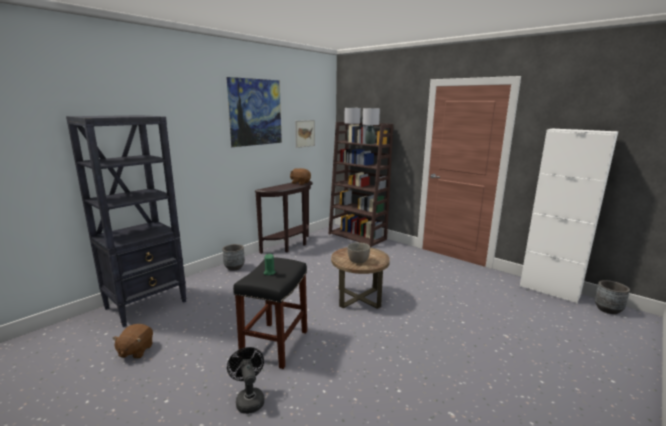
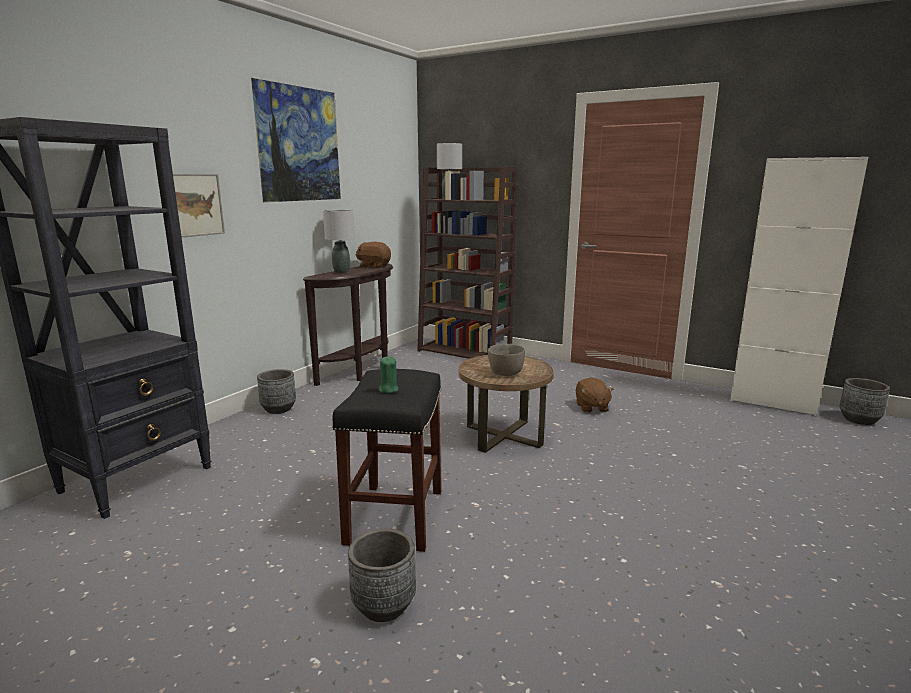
camera: 10 degrees left, 0 degrees up
brown plush toy [112,324,153,359] -> brown plush toy moved to [576,378,614,413]
black fan [227,347,264,414] -> grey planter [348,528,416,622]
picture [295,120,315,148] -> picture moved to [173,174,225,237]
grey table lamp [362,108,380,144] -> grey table lamp moved to [323,210,355,273]

